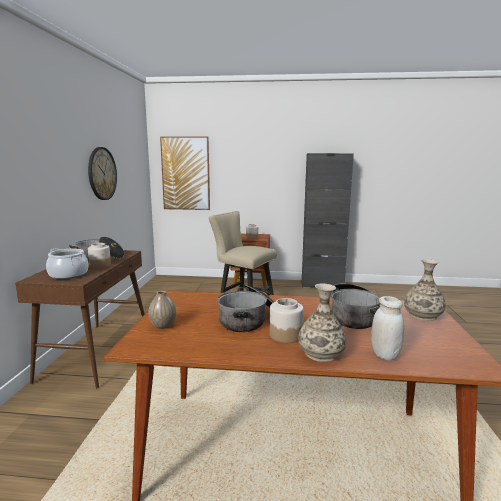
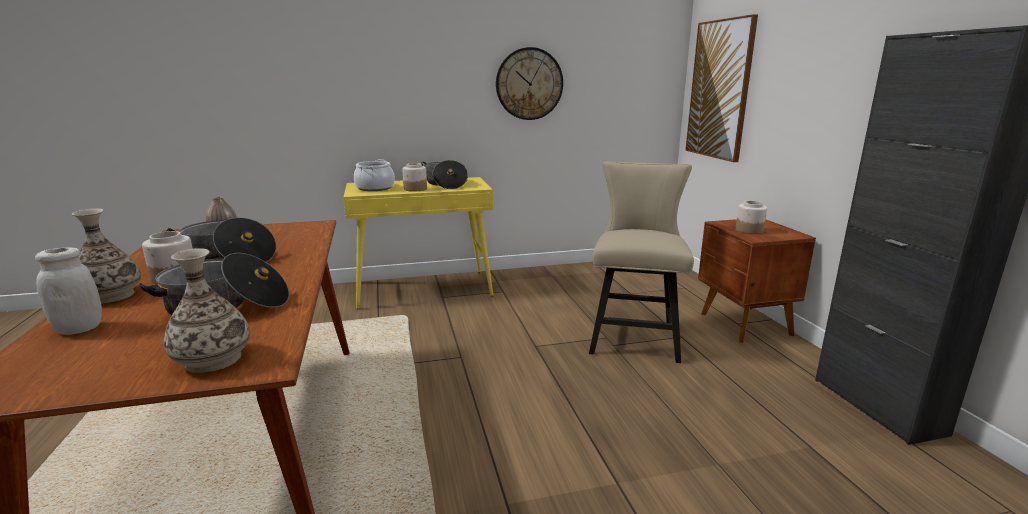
camera: 70 degrees right, 5 degrees up
brown console table [15,250,145,388] -> yellow console table [343,177,493,309]

